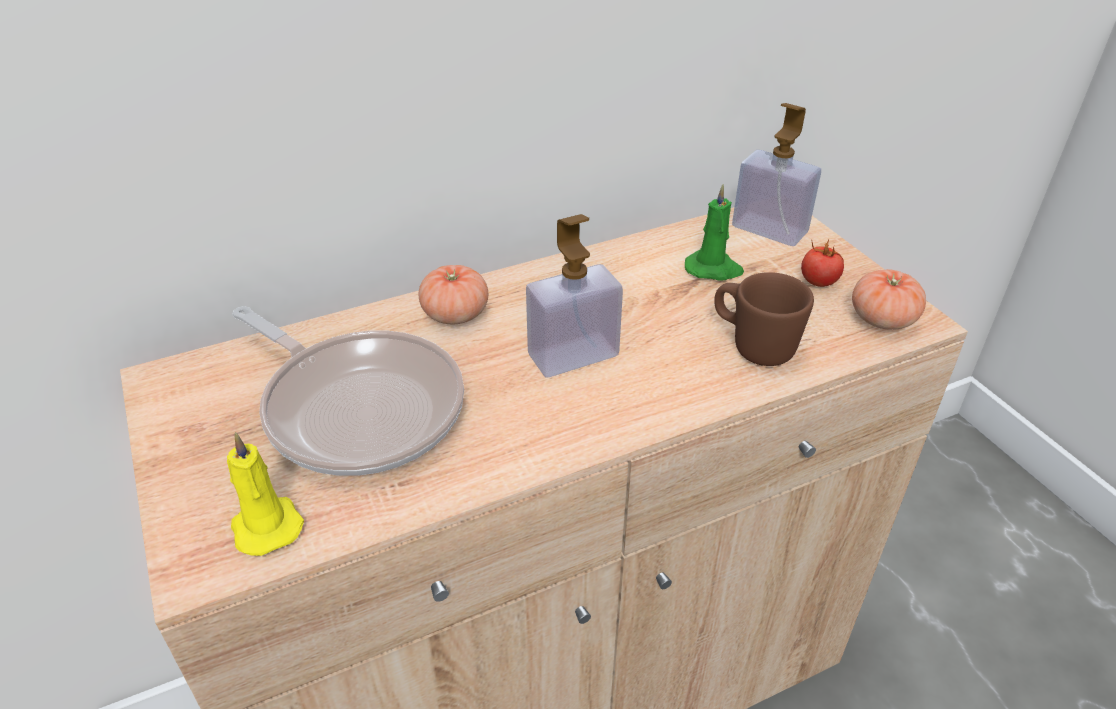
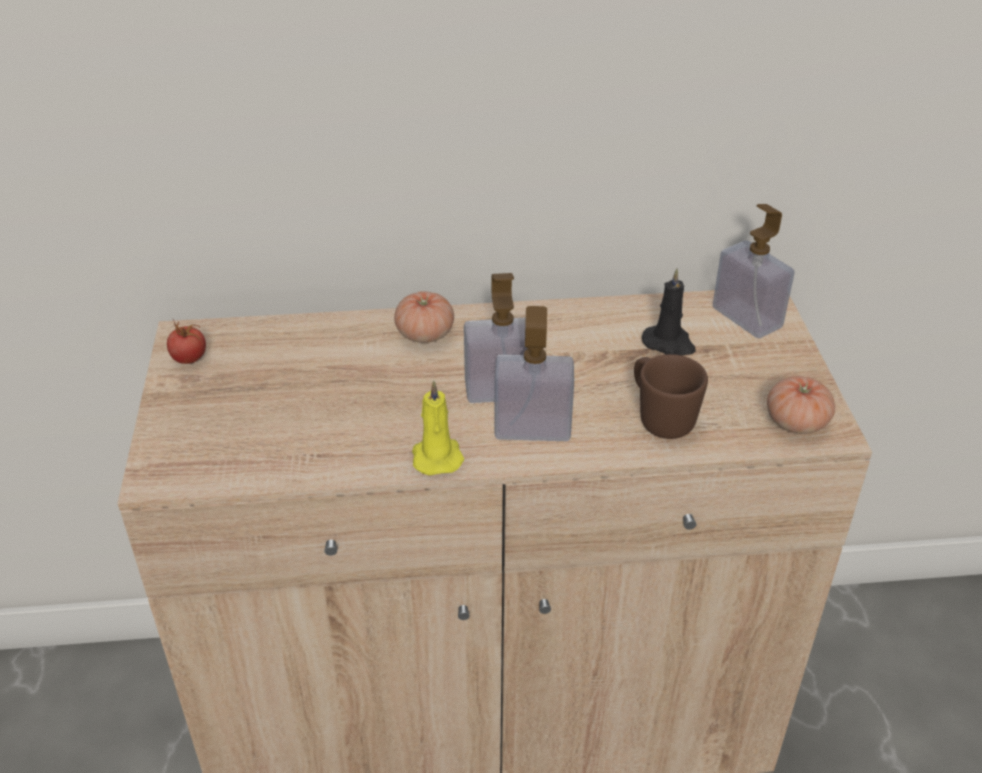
camera: 20 degrees right, 0 degrees up
yellow candle [227,432,304,556] -> yellow candle moved to [412,380,464,476]
frying pan [232,306,464,476] -> none
green candle [685,184,744,281] -> black candle [642,269,696,355]
tomato [801,239,844,287] -> tomato moved to [167,319,206,364]
none -> soap dispenser [494,306,574,441]

